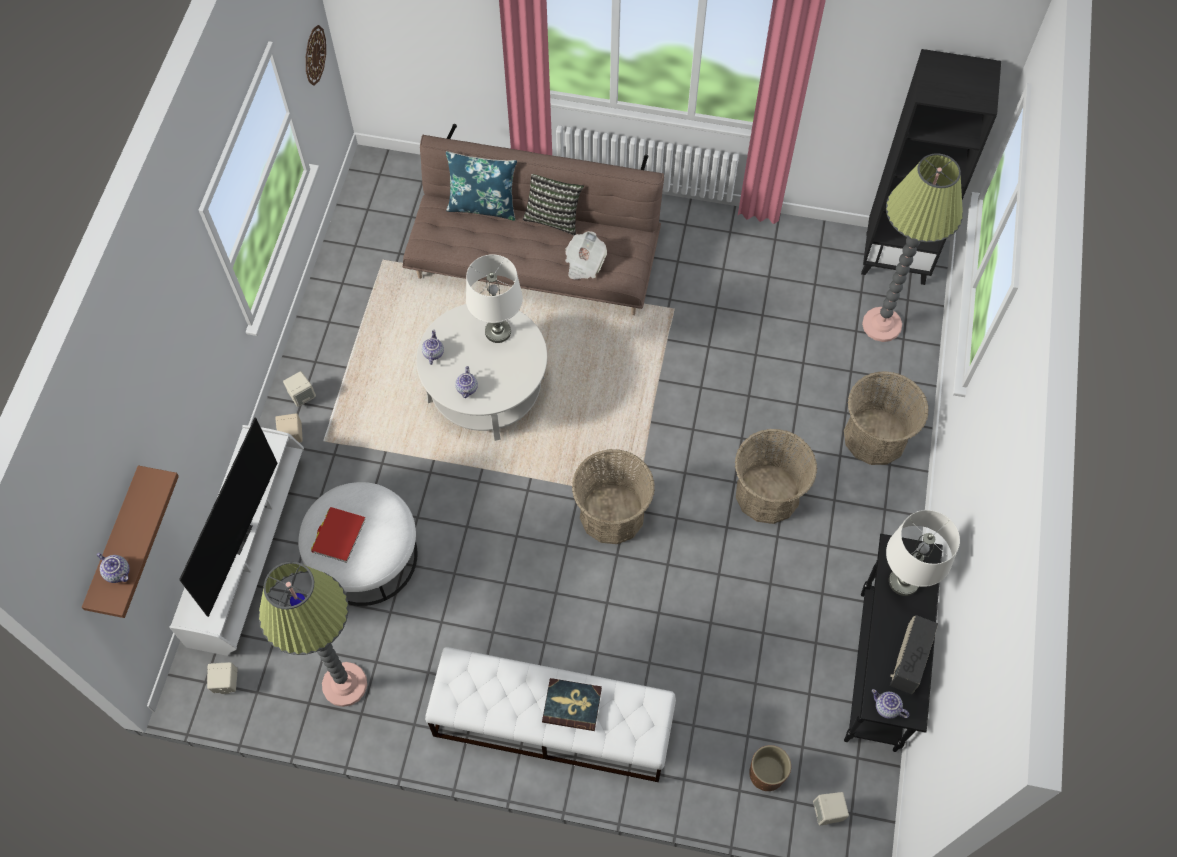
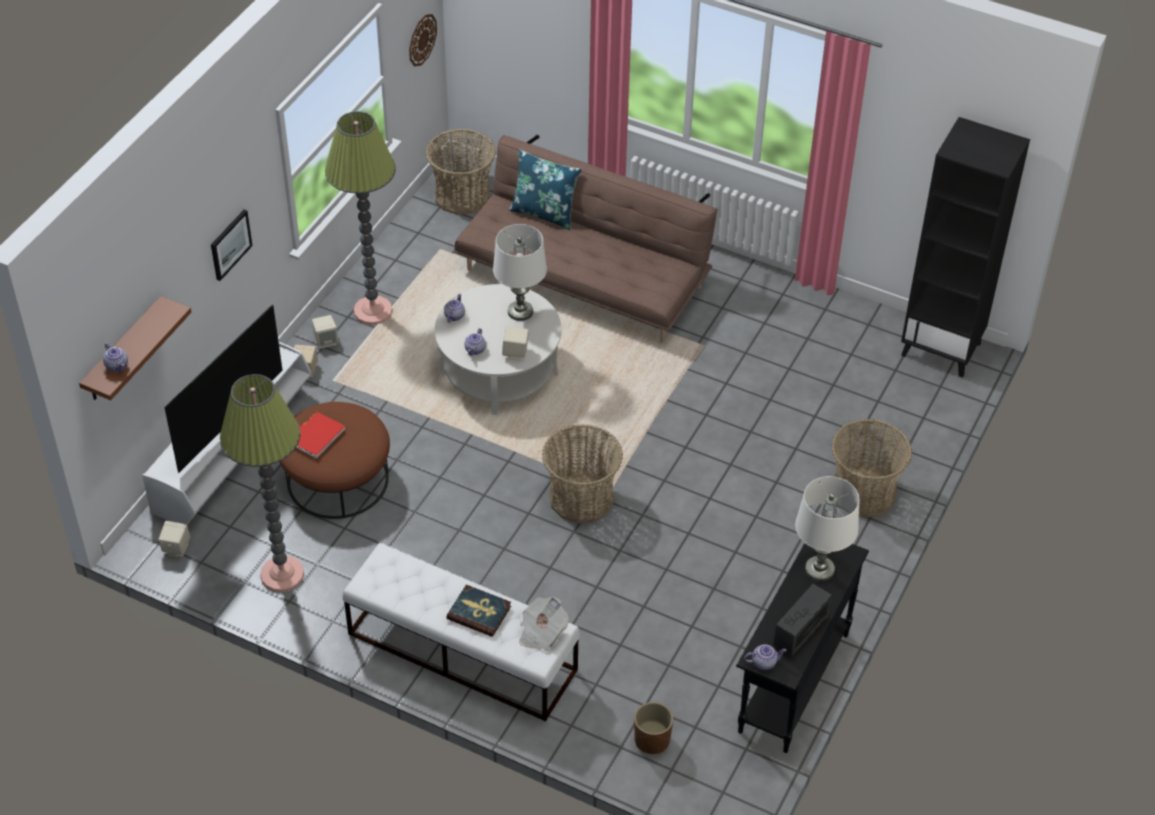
camera: 15 degrees right, 15 degrees down
white ottoman [298,482,418,606] -> brown ottoman [280,402,390,519]
pillow [523,174,584,235] -> none
newspaper [565,231,607,279] -> newspaper moved to [519,597,569,651]
basket [735,429,818,524] -> basket moved to [426,129,496,215]
beige speaker [813,792,849,825] -> beige speaker moved to [502,326,529,360]
floor lamp [862,153,963,342] -> floor lamp moved to [325,111,396,325]
teapot [872,689,909,719] -> teapot turned 120 degrees clockwise [744,644,787,670]
none -> picture [211,210,253,281]

